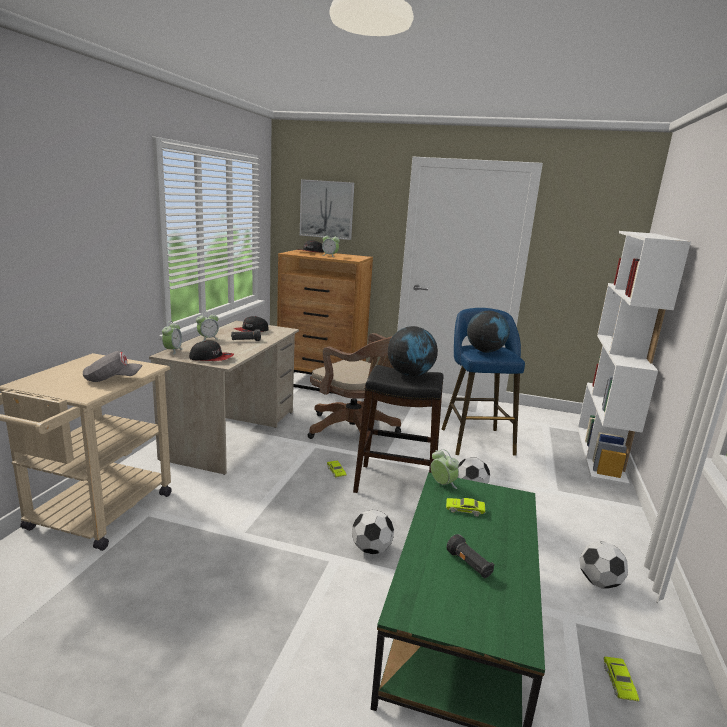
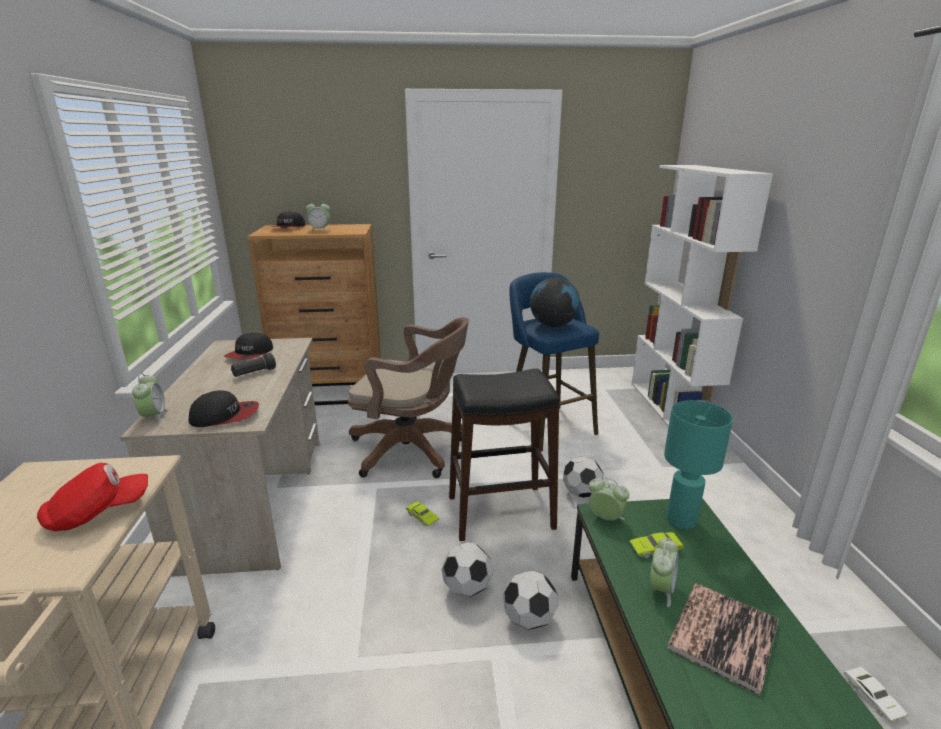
camera: 20 degrees left, 5 degrees up
grey cap [83,351,143,382] -> red cap [37,463,148,531]
alarm clock [196,311,219,342] -> alarm clock moved to [650,538,678,607]
picture [300,179,354,240] -> none
globe [388,326,438,377] -> none
black flashlight [447,534,494,578] -> book [667,583,779,696]
football [580,541,628,589] -> football moved to [442,542,494,598]
green toy car [604,657,640,702] -> white toy car [844,667,908,722]
none -> turquoise table lamp [664,400,733,529]

